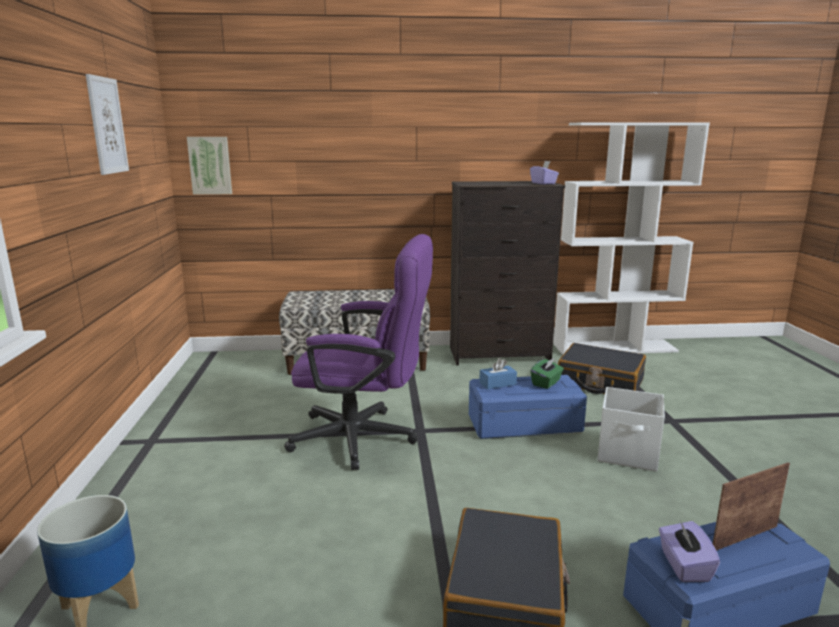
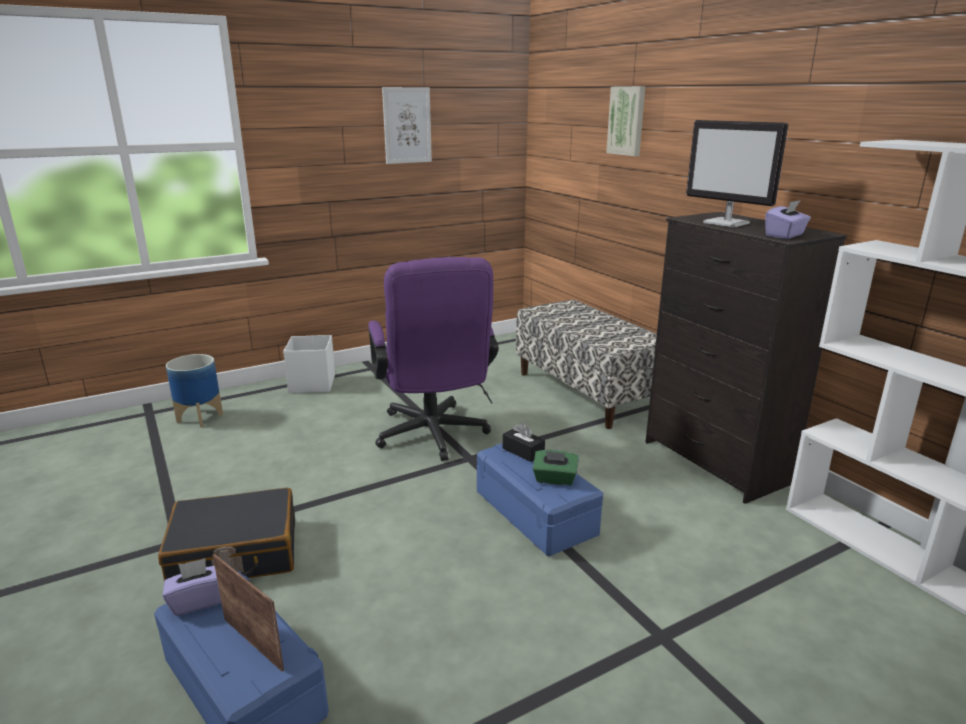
camera: 65 degrees right, 5 degrees up
picture [187,137,232,195] -> picture moved to [606,86,645,156]
blue tissue box [479,358,517,389] -> black tissue box [503,422,545,462]
black suitcase [558,343,646,394] -> none
white storage box [598,387,665,472] -> white storage box moved to [283,335,335,393]
none -> monitor [686,120,788,227]

